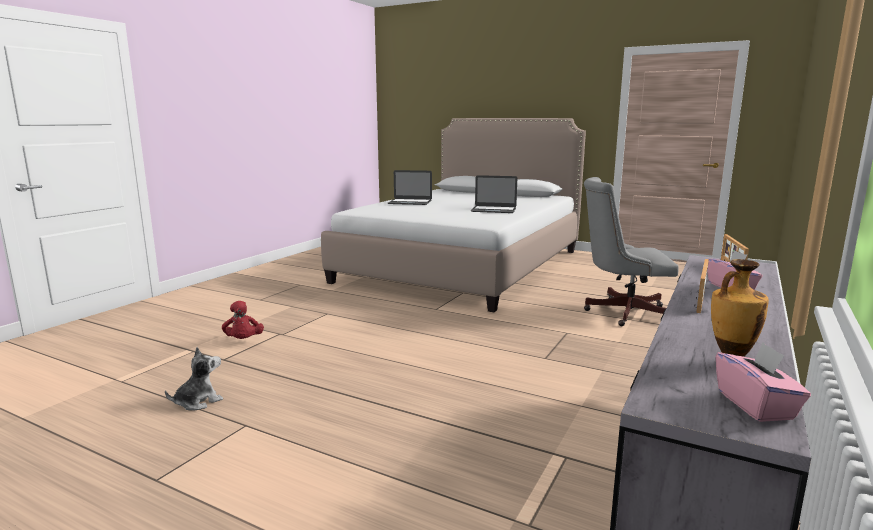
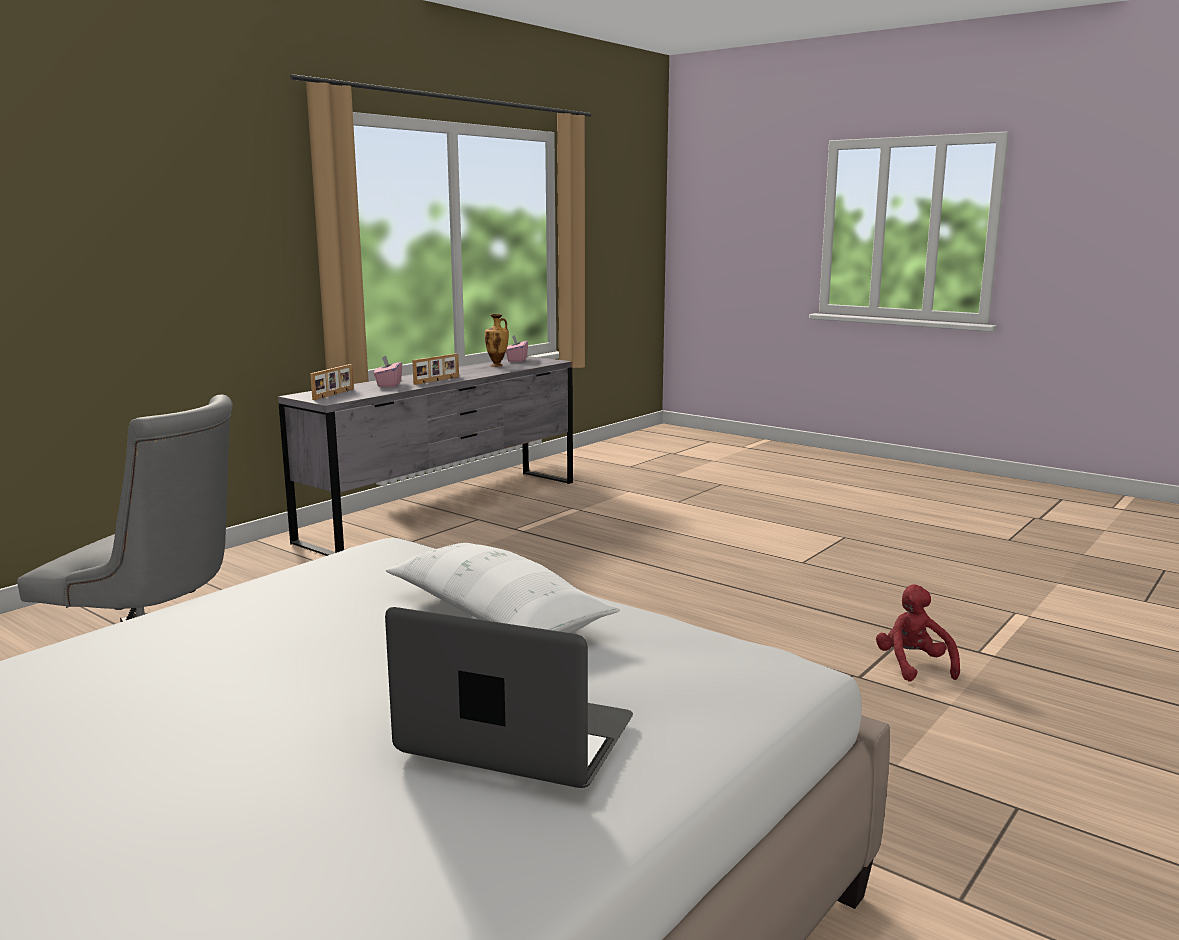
camera: 170 degrees left, 0 degrees up
plush toy [165,347,223,411] -> none
laptop [471,175,517,213] -> none
none -> white pillow [386,543,620,633]

